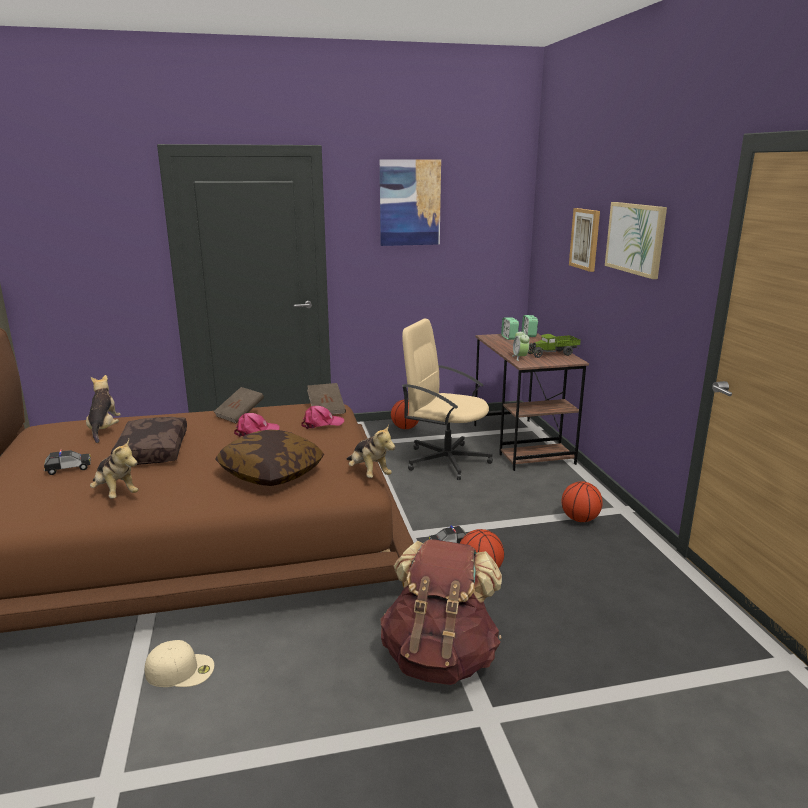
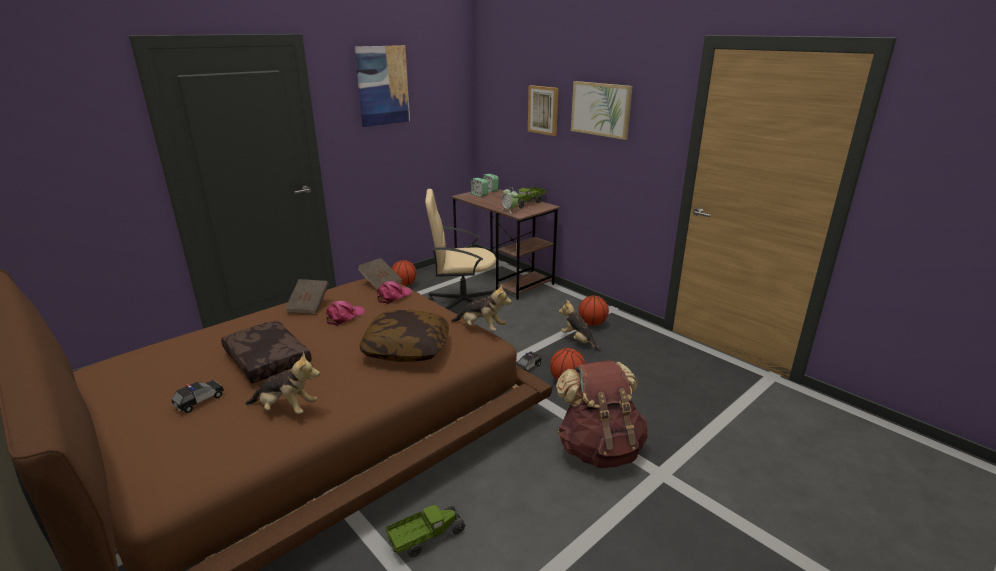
camera: 30 degrees left, 5 degrees up
plush toy [86,375,121,443] -> plush toy moved to [559,300,601,352]
beige cap [145,640,214,687] -> toy truck [385,503,466,557]

